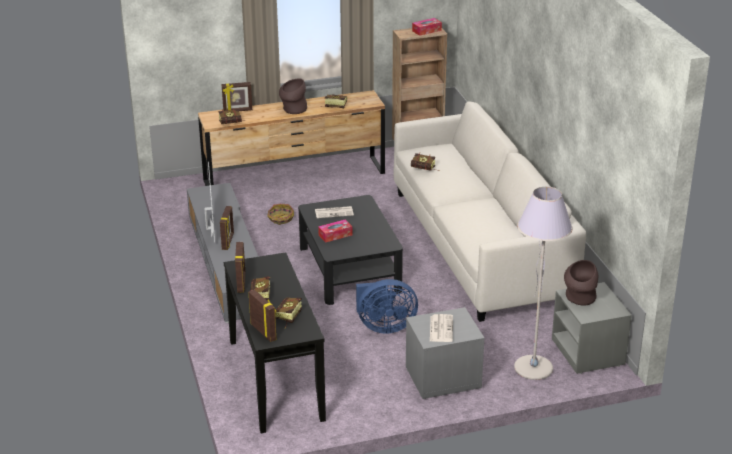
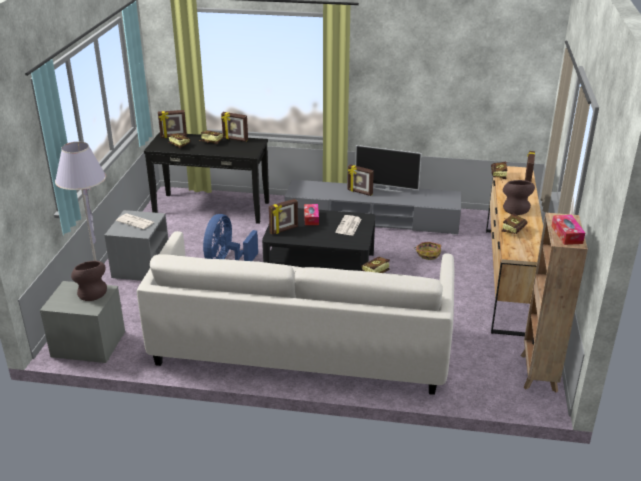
camera: 115 degrees right, 0 degrees up
none -> picture frame [269,199,298,235]

